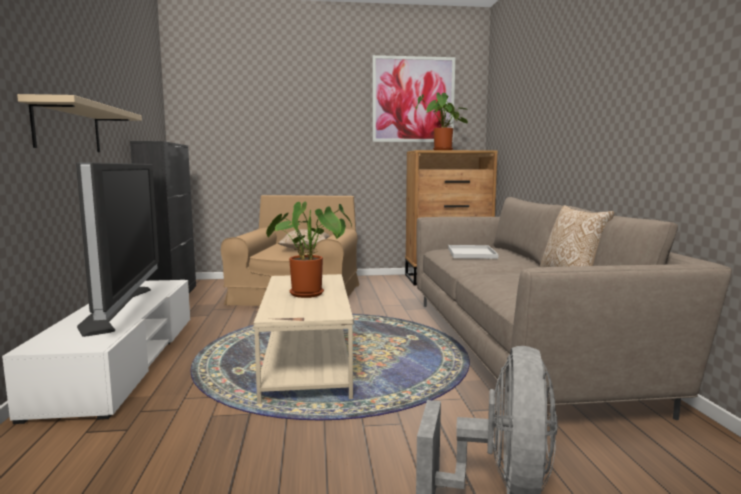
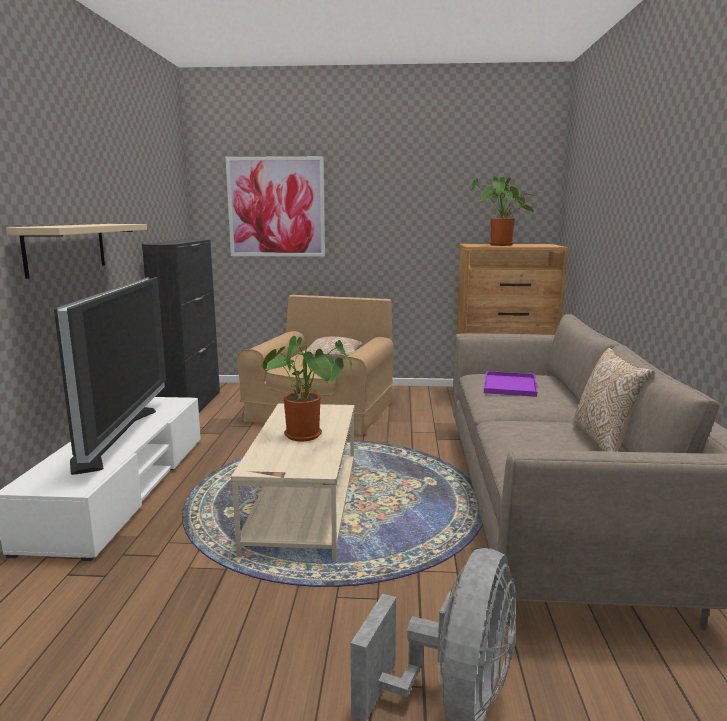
camera: 10 degrees right, 5 degrees up
picture [372,55,455,142] -> picture moved to [226,156,325,257]
white tray [448,245,498,259] -> purple tray [484,371,537,397]

